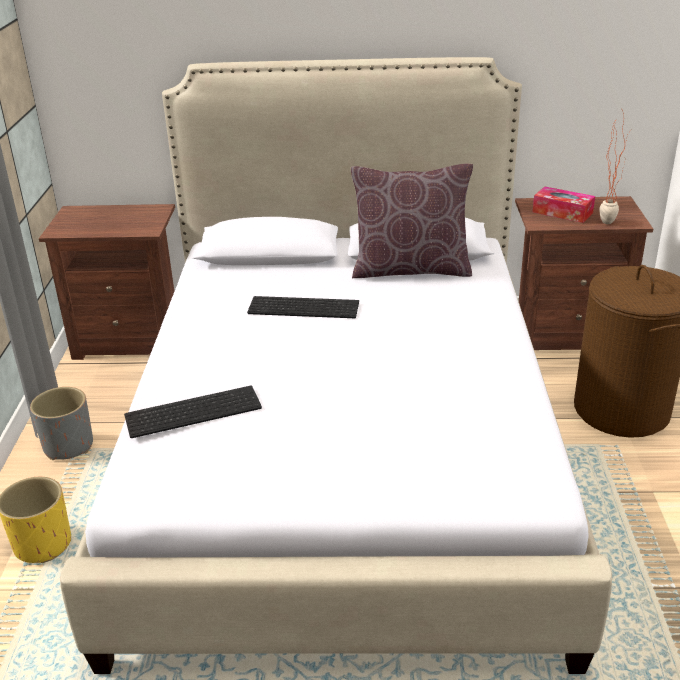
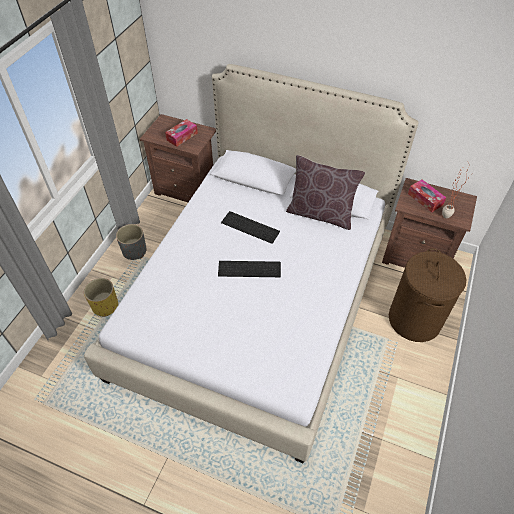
camera: 20 degrees right, 20 degrees up
keyboard [124,386,262,438] -> keyboard moved to [218,261,281,277]
none -> tissue box [165,119,198,147]

